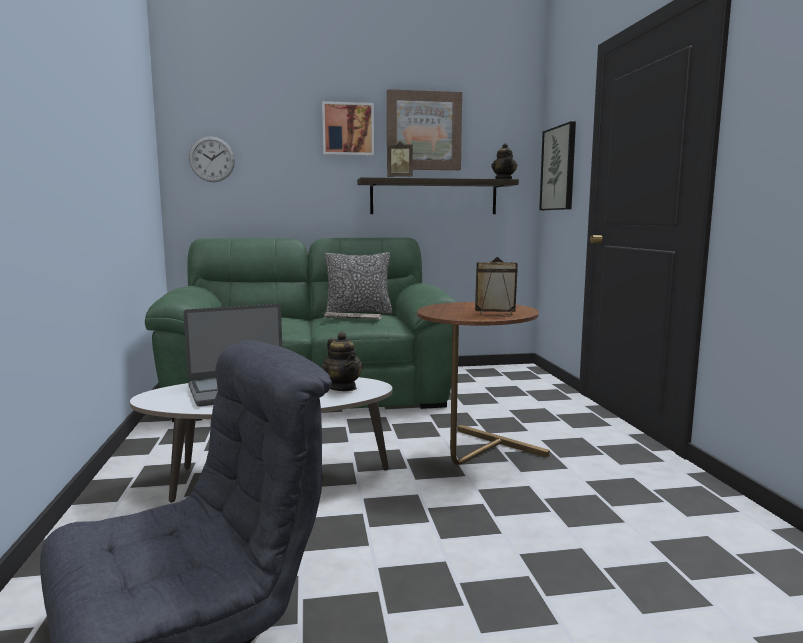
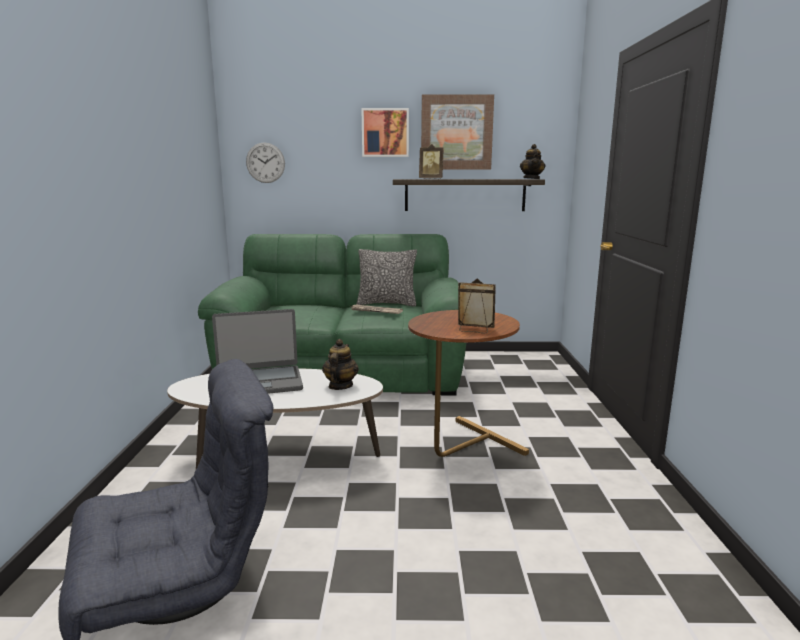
camera: 10 degrees right, 5 degrees up
teapot [322,332,363,391] -> teapot turned 150 degrees counterclockwise [322,339,359,390]
picture [539,121,576,210] -> none

